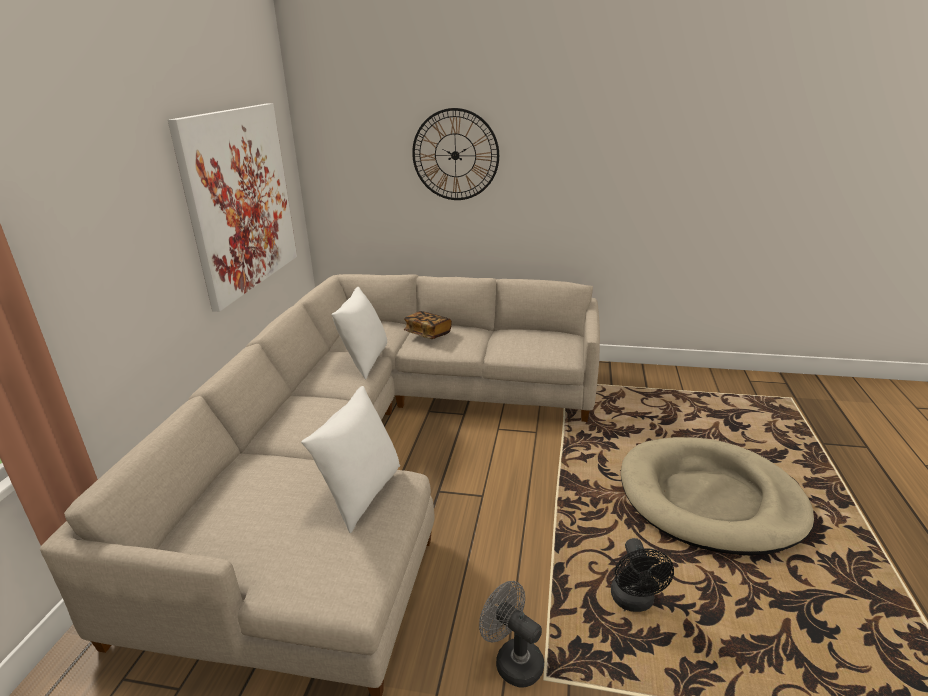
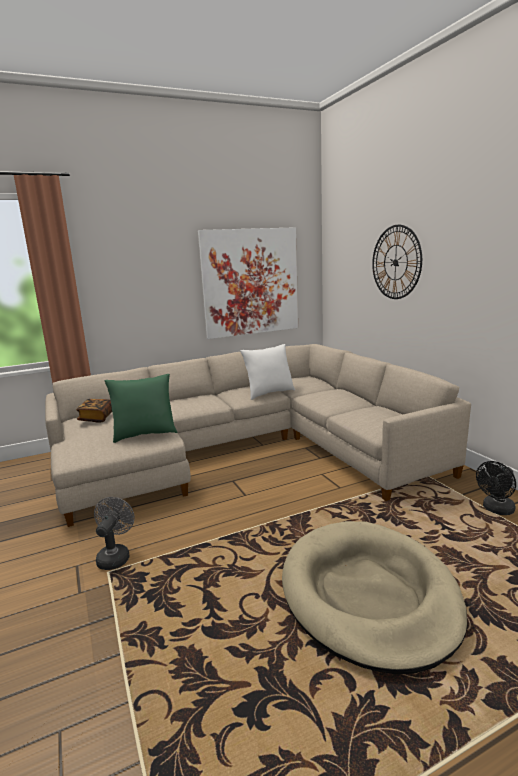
camera: 55 degrees right, 10 degrees down
white pillow [301,386,400,533] -> green pillow [105,374,178,443]
book [404,311,452,339] -> book moved to [76,399,112,423]
black fan [611,538,674,612] -> black fan moved to [476,461,516,515]

